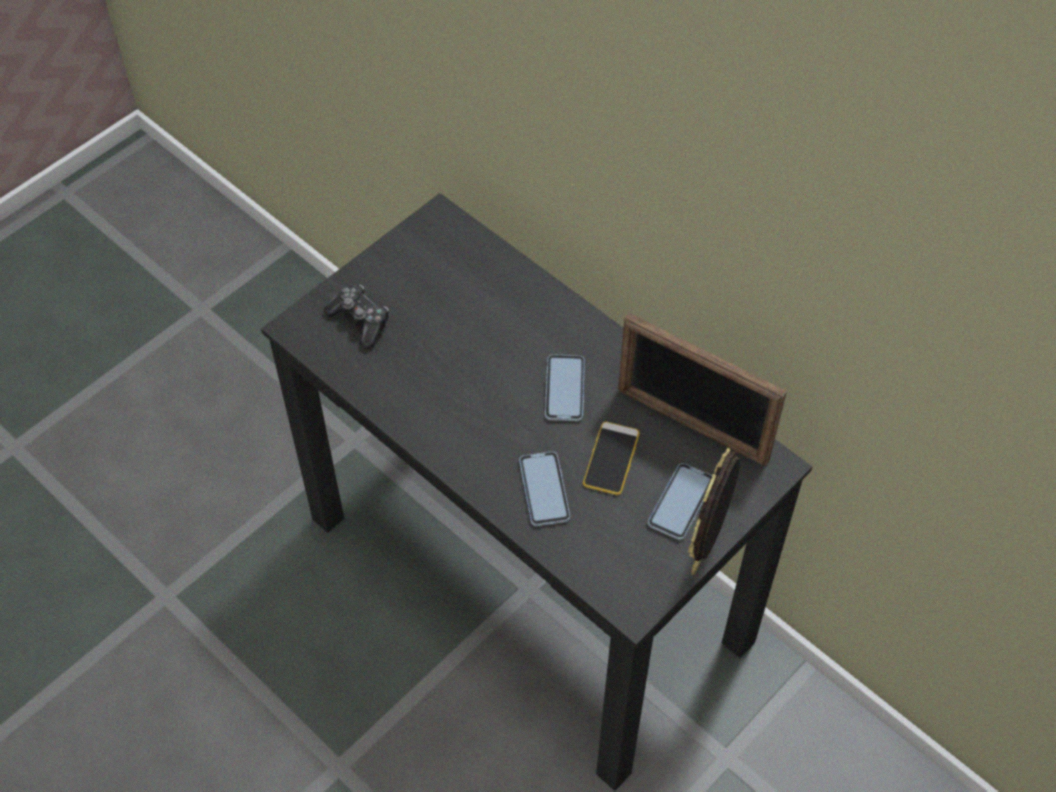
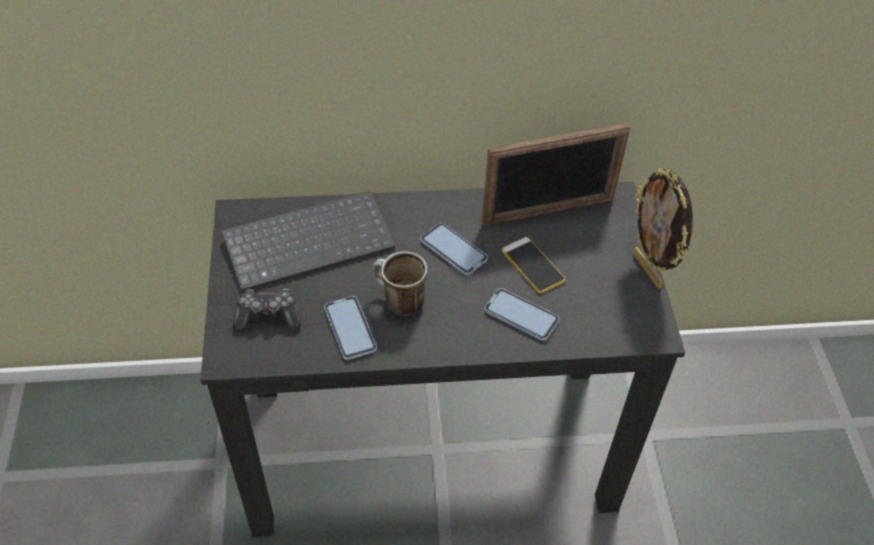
camera: 50 degrees left, 5 degrees down
phone [648,463,712,540] -> phone moved to [324,296,377,360]
none -> keyboard [221,191,395,292]
none -> mug [372,251,427,316]

